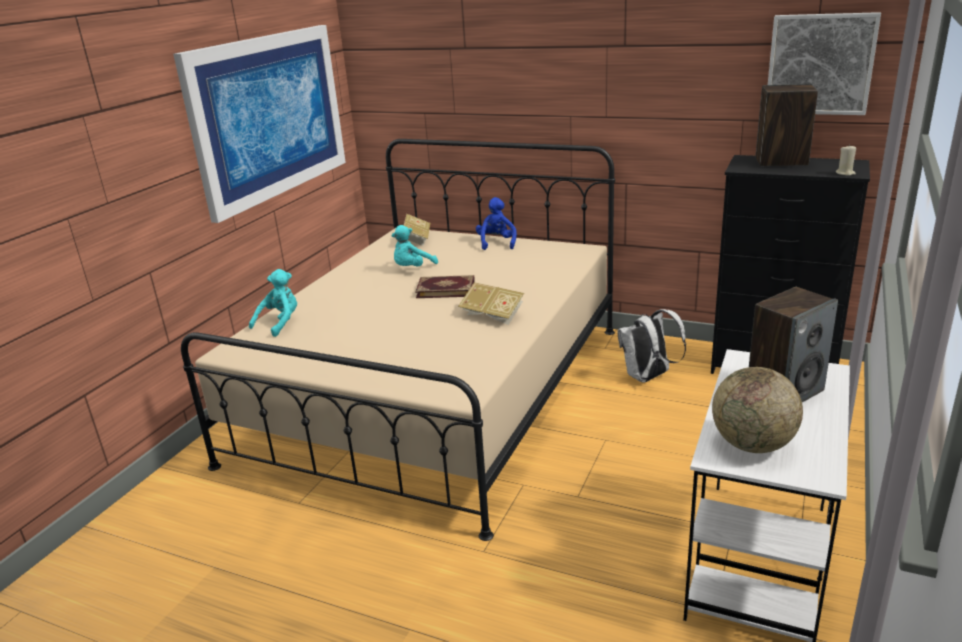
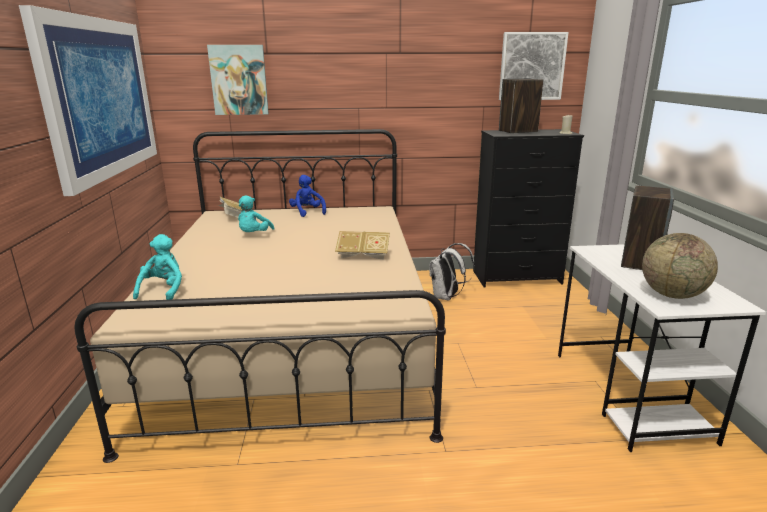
camera: 30 degrees left, 5 degrees down
book [415,275,475,298] -> none
none -> picture [207,45,269,115]

